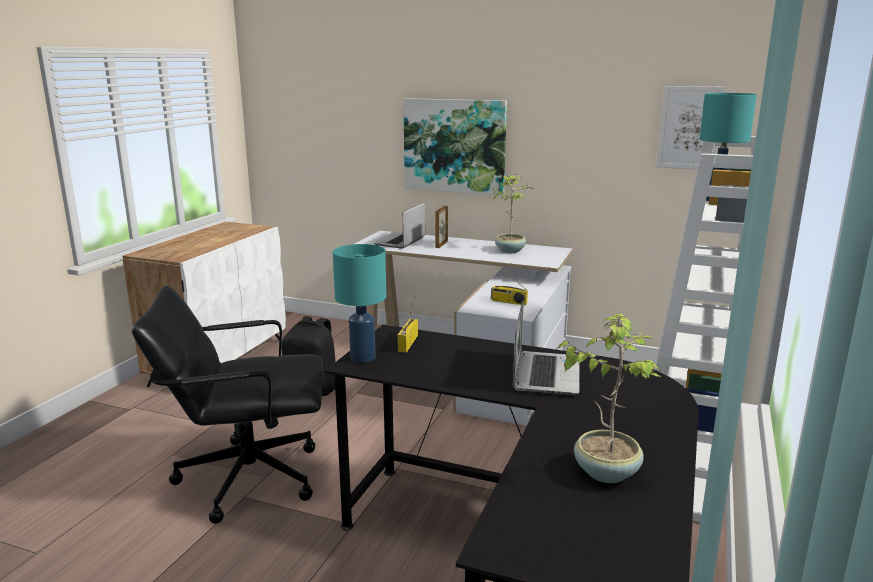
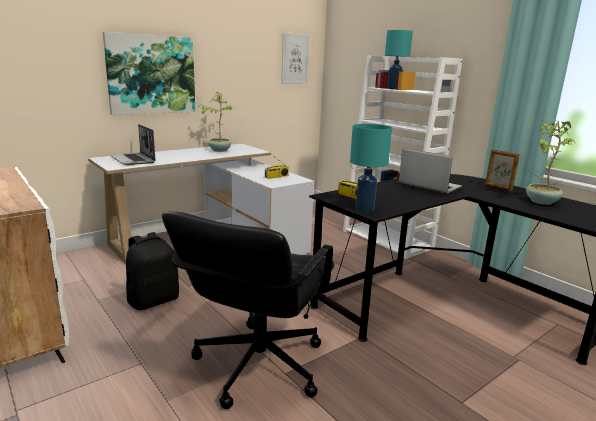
camera: 60 degrees left, 0 degrees up
picture frame [435,206,448,248] -> picture frame moved to [485,149,520,191]

